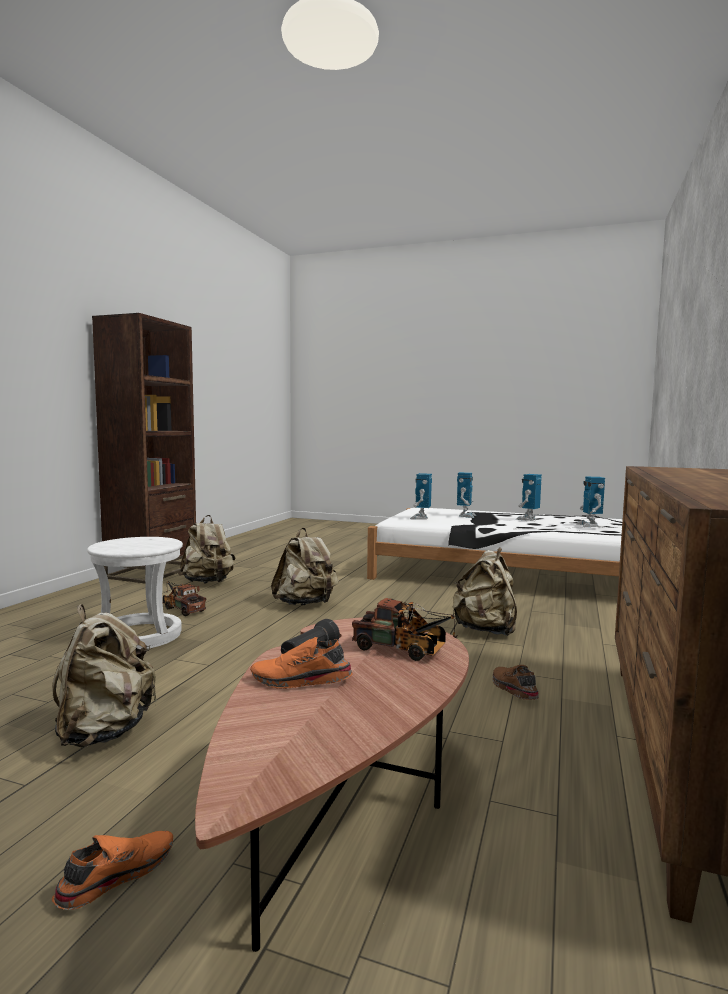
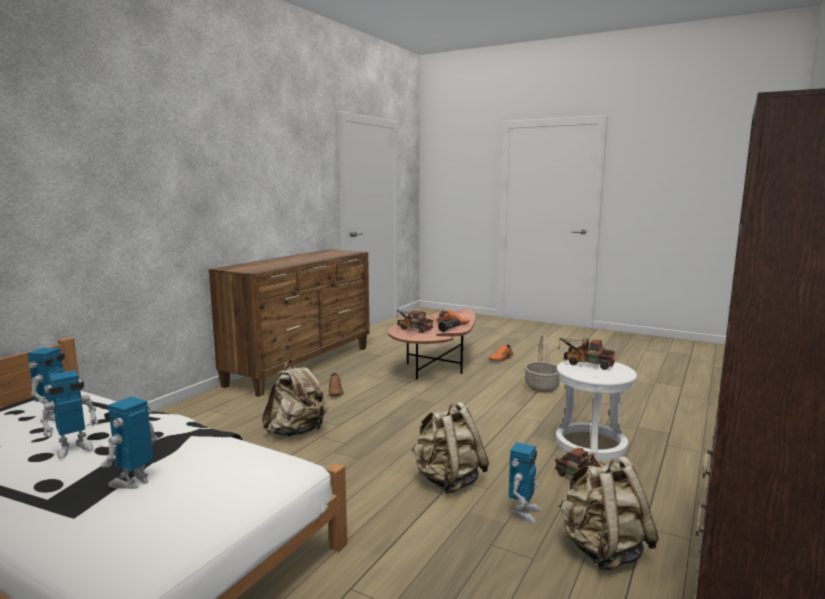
camera: 170 degrees left, 5 degrees up
beige backpack [52,604,157,748] -> basket [524,335,560,392]
toy robot [410,473,432,520] -> toy robot moved to [509,442,542,523]
none -> toy truck [558,338,616,370]

